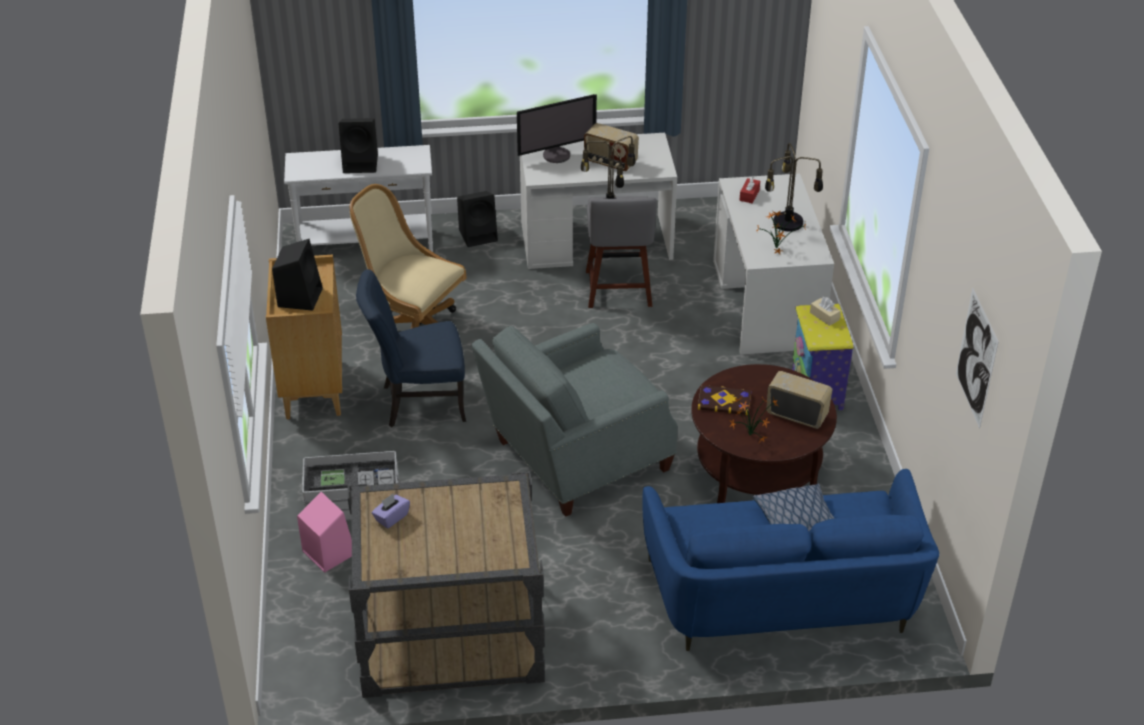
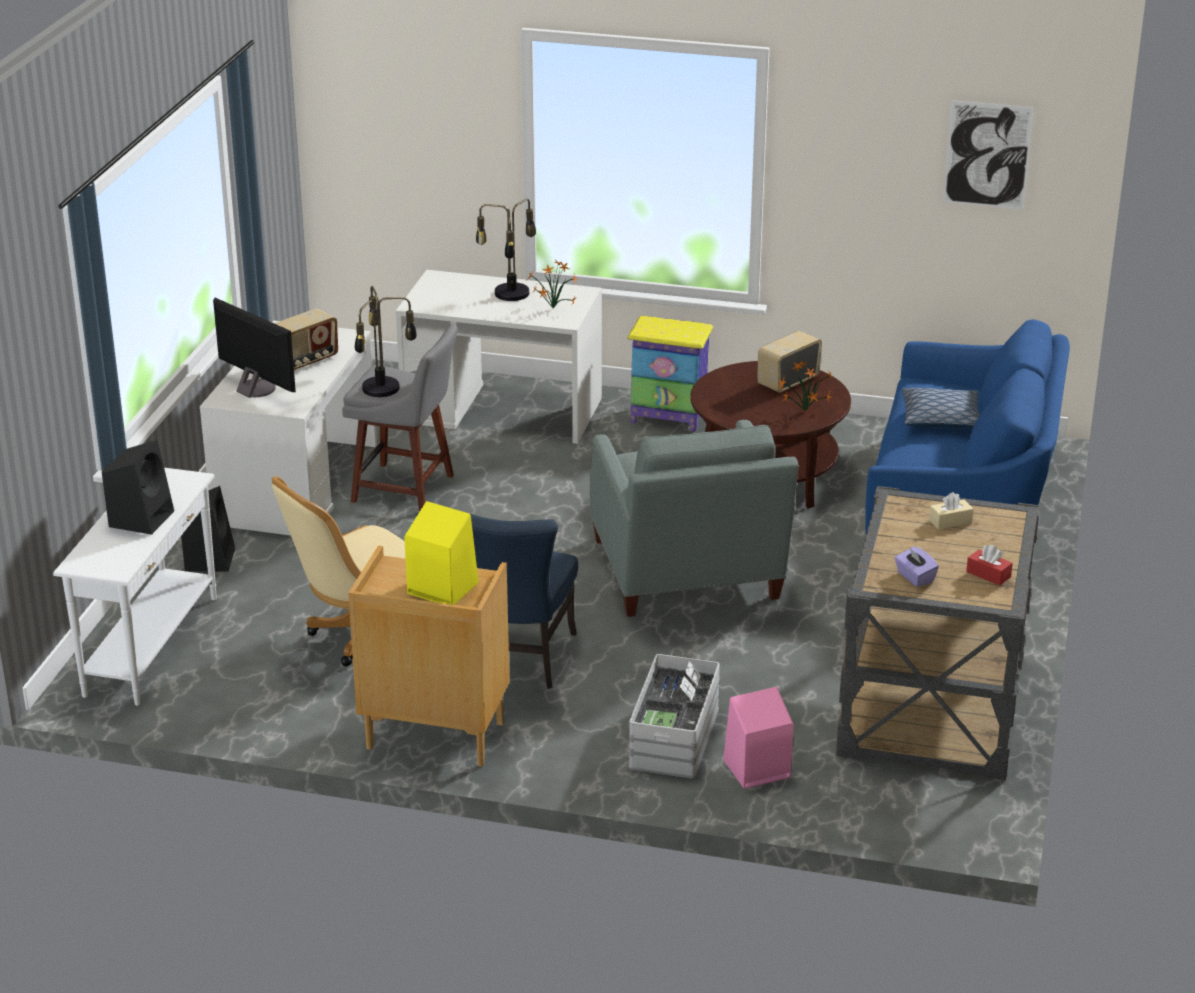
camera: 70 degrees left, 10 degrees down
black speaker [272,239,323,311] -> yellow speaker [404,501,479,605]
monitor [517,94,597,163] -> monitor turned 45 degrees counterclockwise [213,298,296,398]
book [697,385,751,415] -> none
red tissue box [739,176,760,203] -> red tissue box moved to [966,545,1013,586]
beige tissue box [810,297,841,326] -> beige tissue box moved to [929,492,974,529]

